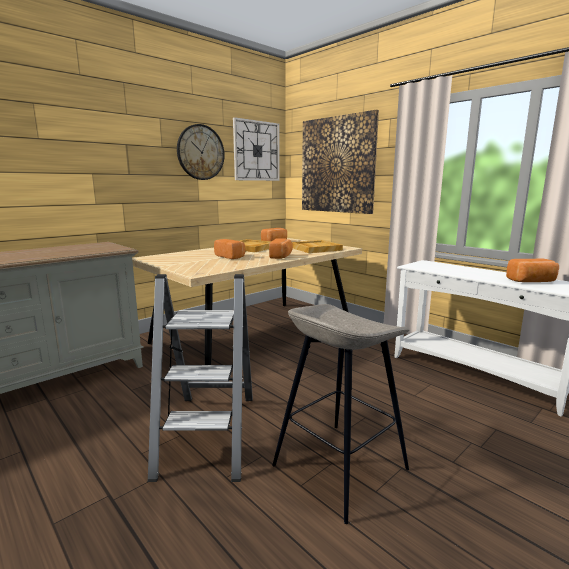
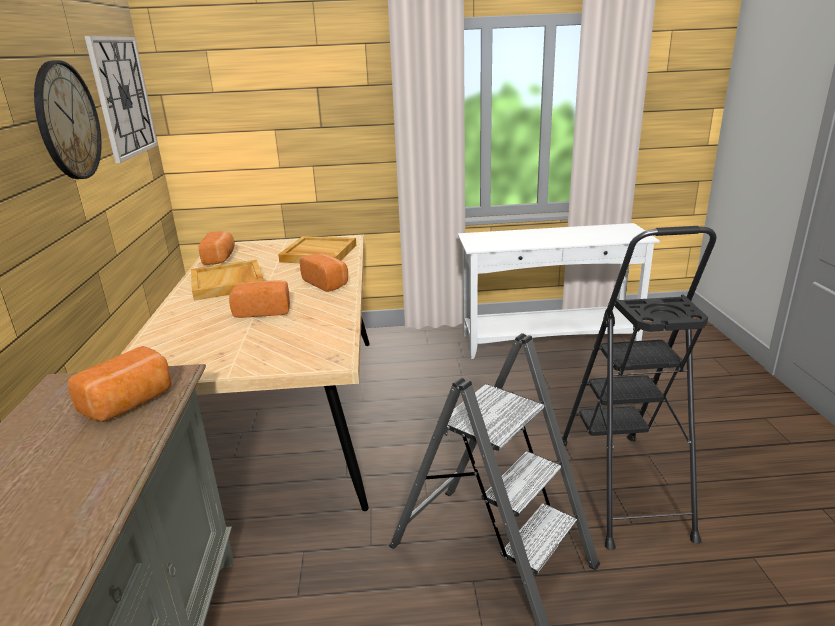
camera: 50 degrees left, 10 degrees up
grey stool [272,304,410,524] -> step ladder [562,226,716,550]
picture [302,110,379,214] -> none
bread [506,259,559,282] -> bread moved to [68,346,172,422]

